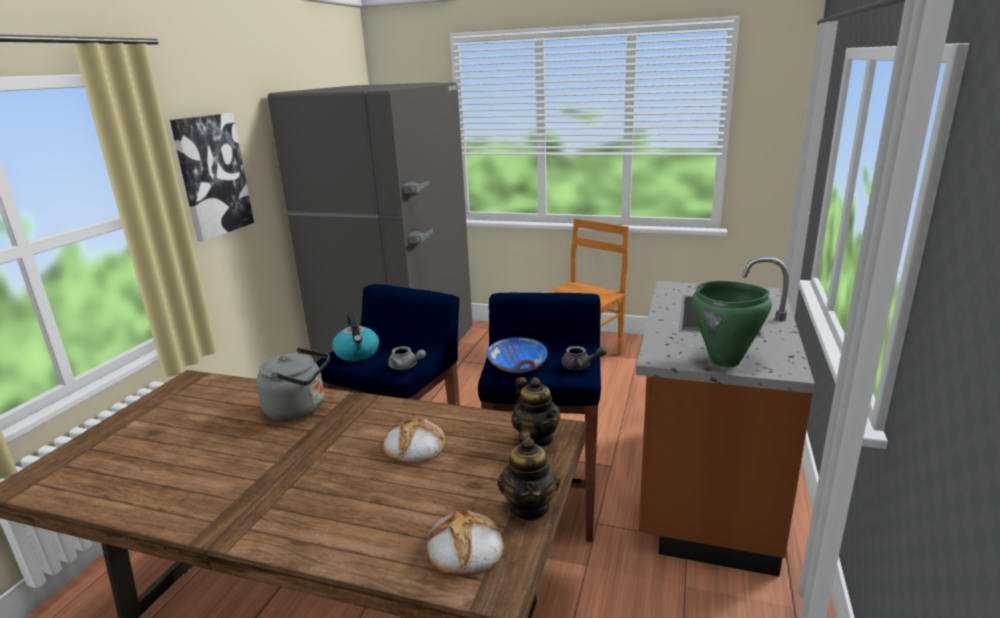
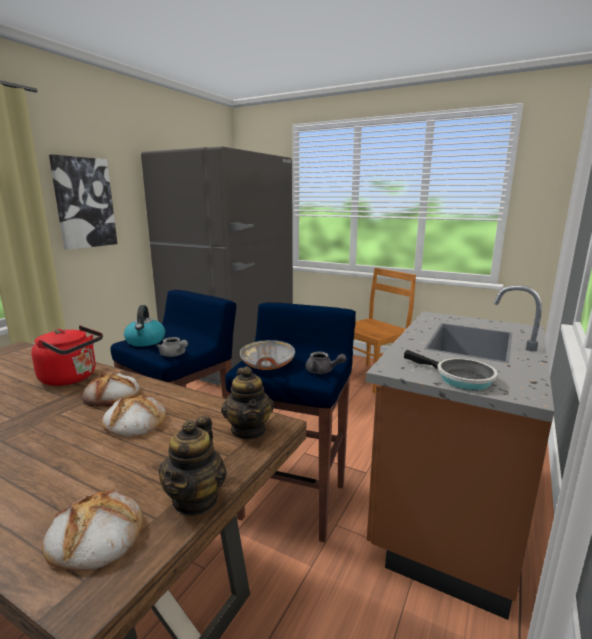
camera: 10 degrees right, 5 degrees down
grey kettle [256,347,330,421] -> red kettle [31,325,103,386]
blue bowl [487,337,548,373] -> grey bowl [240,340,295,370]
green cooking pot [691,281,772,367] -> frying pan [404,350,498,390]
none -> bread [82,372,140,407]

